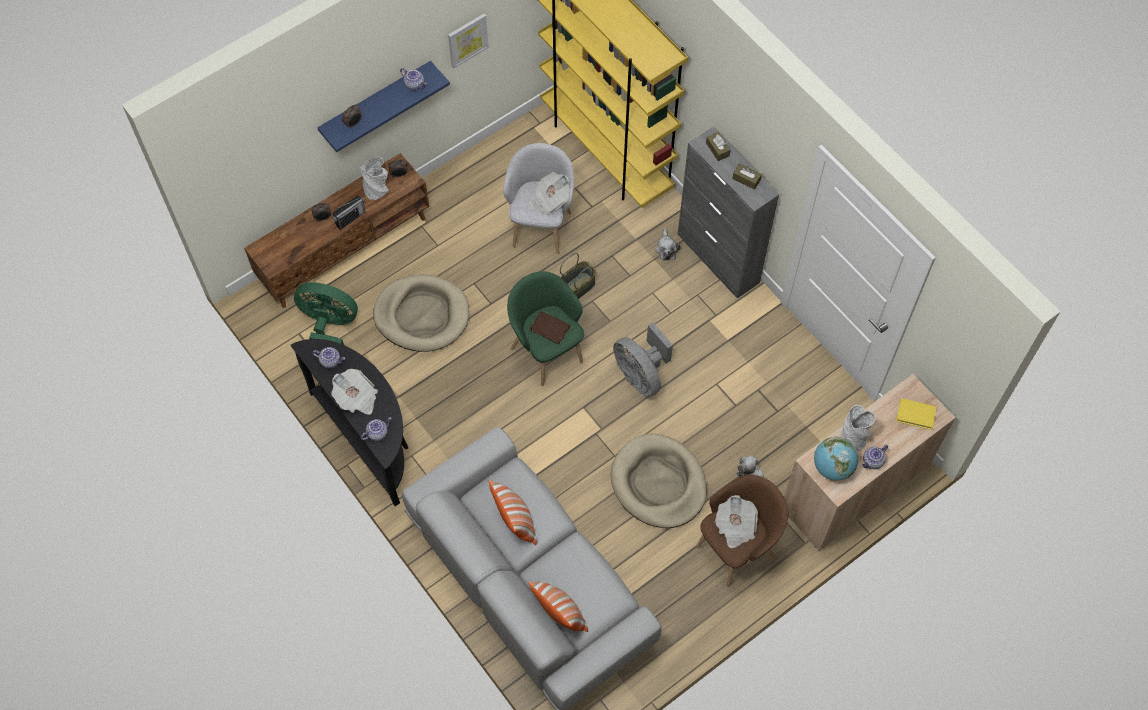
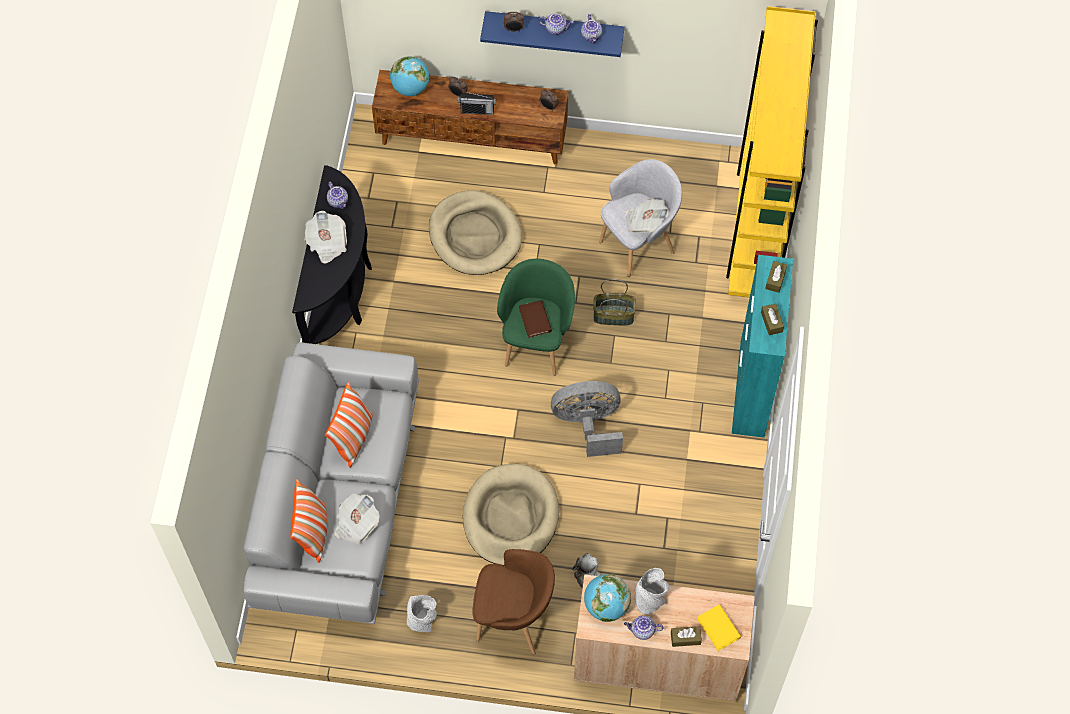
camera: 45 degrees right, 0 degrees up
green fan [294,282,358,345] -> none
grey vase [360,157,389,200] -> grey vase moved to [407,595,437,632]
teapot [361,417,392,441] -> teapot moved to [538,13,574,35]
picture [448,14,489,68] -> none
grey fan [613,322,673,397] -> grey fan turned 75 degrees clockwise [551,381,623,457]
plush toy [655,228,681,260] -> none
grey cabinet [678,127,779,298] -> turquoise cabinet [732,255,793,438]
newspaper [715,495,758,548] -> newspaper moved to [334,493,379,545]
none -> globe [390,56,430,96]
none -> brown tissue box [671,626,702,647]

